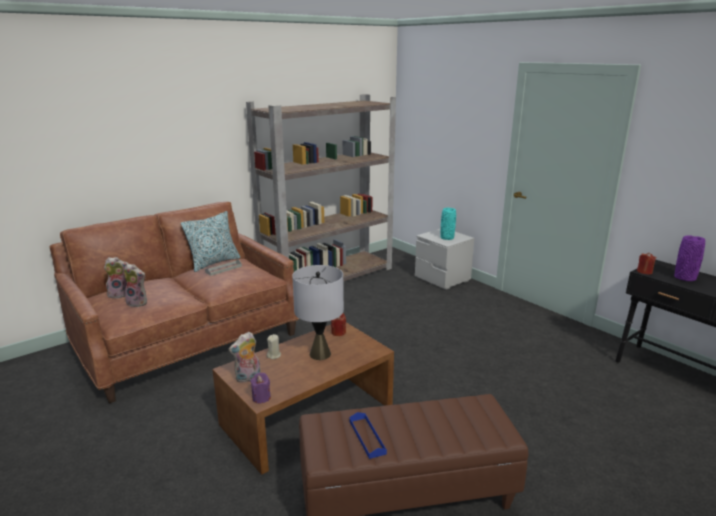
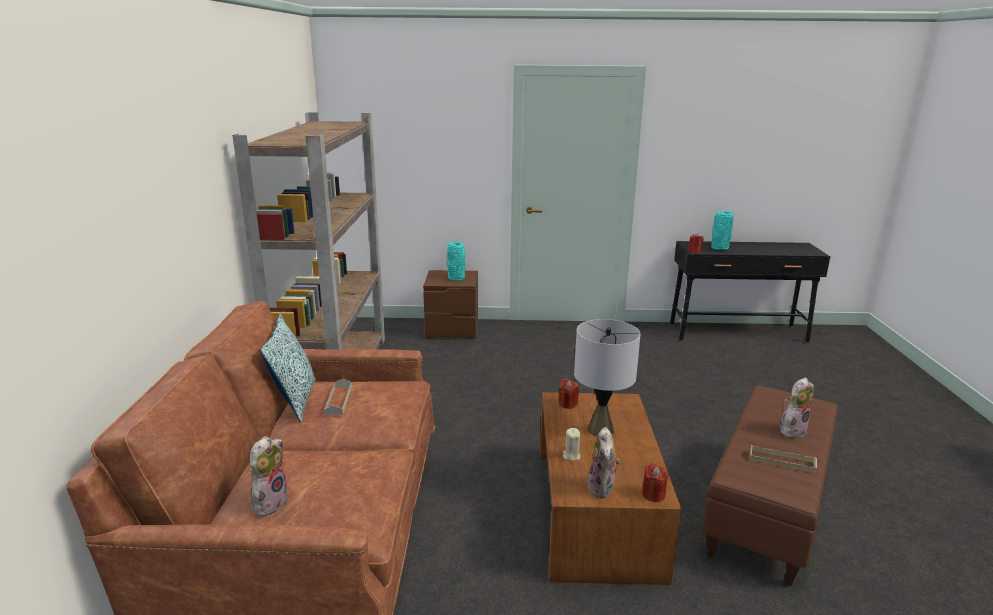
camera: 50 degrees left, 0 degrees up
plush toy [124,263,147,307] -> plush toy moved to [780,377,814,438]
purple candle [250,372,271,403] -> red candle [642,463,668,502]
blue tray [350,412,387,459] -> beige tray [750,445,817,473]
white nightstand [415,229,474,290] -> brown nightstand [423,270,478,339]
purple vase [674,235,705,281] -> turquoise vase [711,211,733,250]

